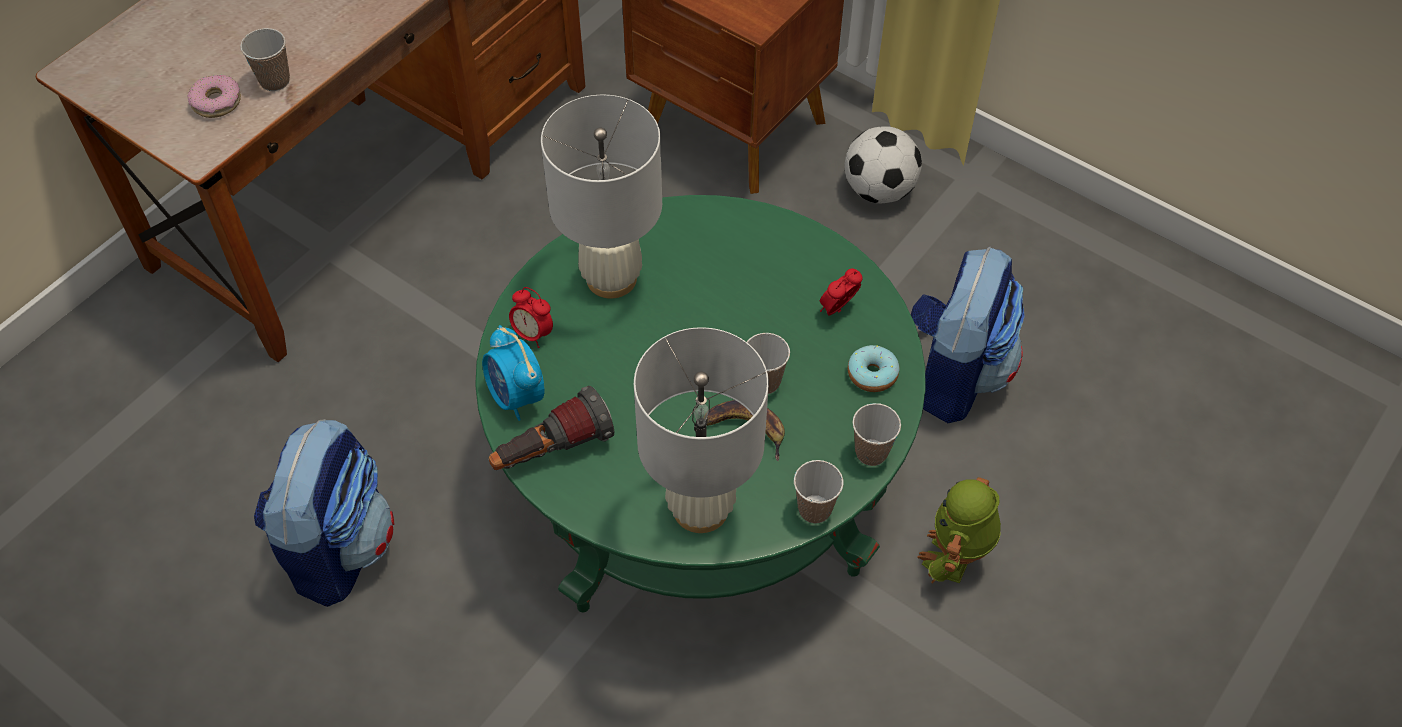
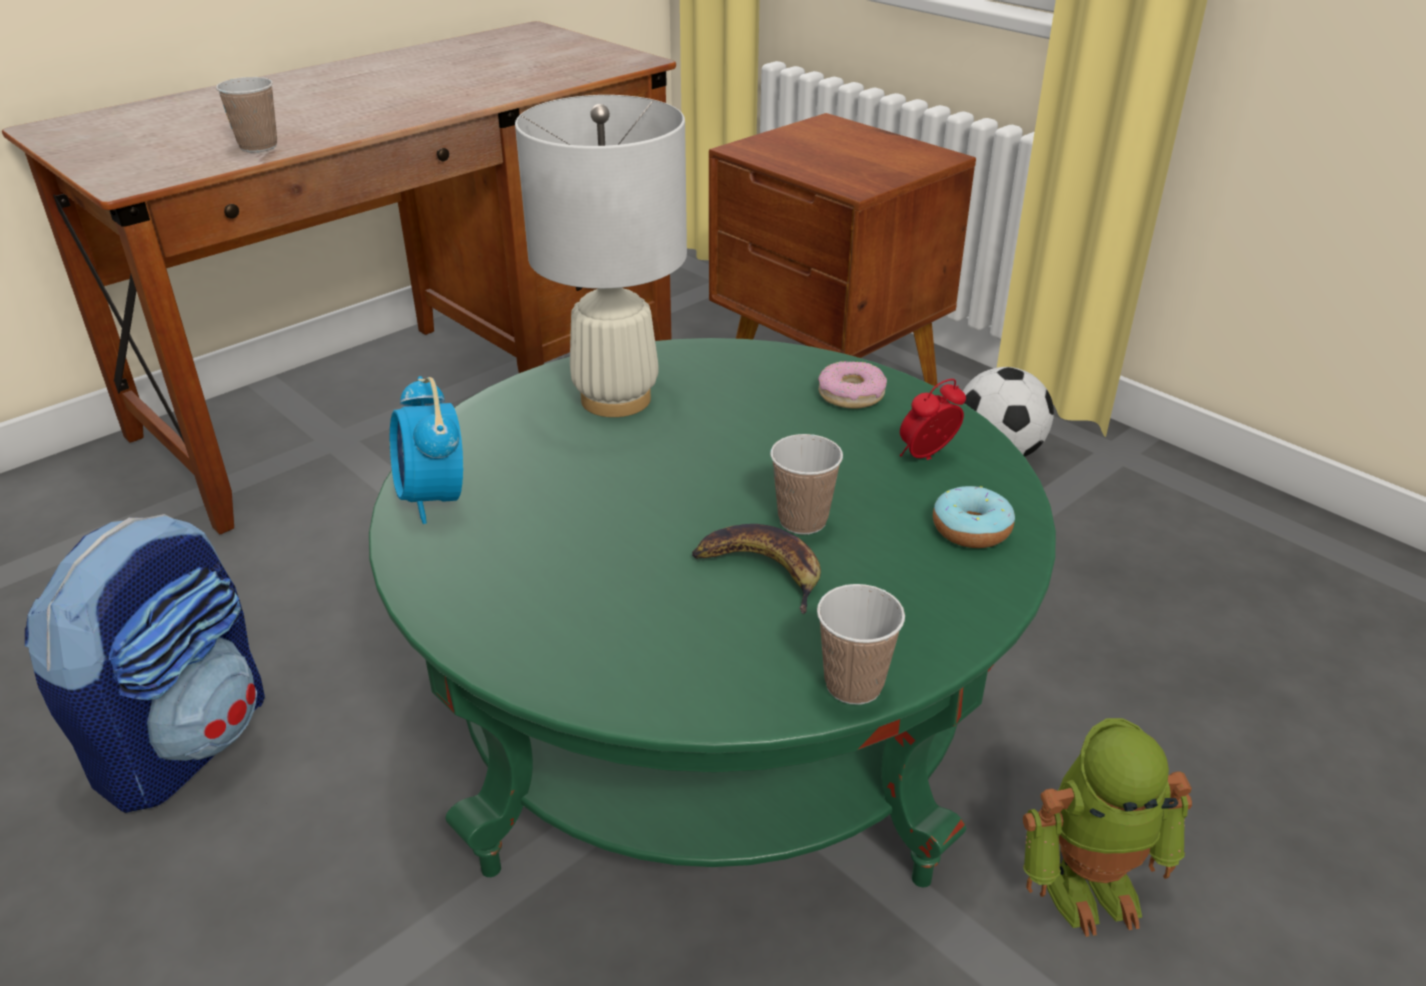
camera: 10 degrees right, 20 degrees down
donut [188,75,241,118] -> donut moved to [818,361,887,409]
flashlight [489,386,614,470] -> none
alarm clock [509,287,553,348] -> none
white table lamp [634,327,769,533] -> none
cup [853,403,901,466] -> none
backpack [911,247,1025,423] -> none
toy robot [917,477,1001,584] -> toy robot turned 135 degrees counterclockwise [1023,718,1192,937]

